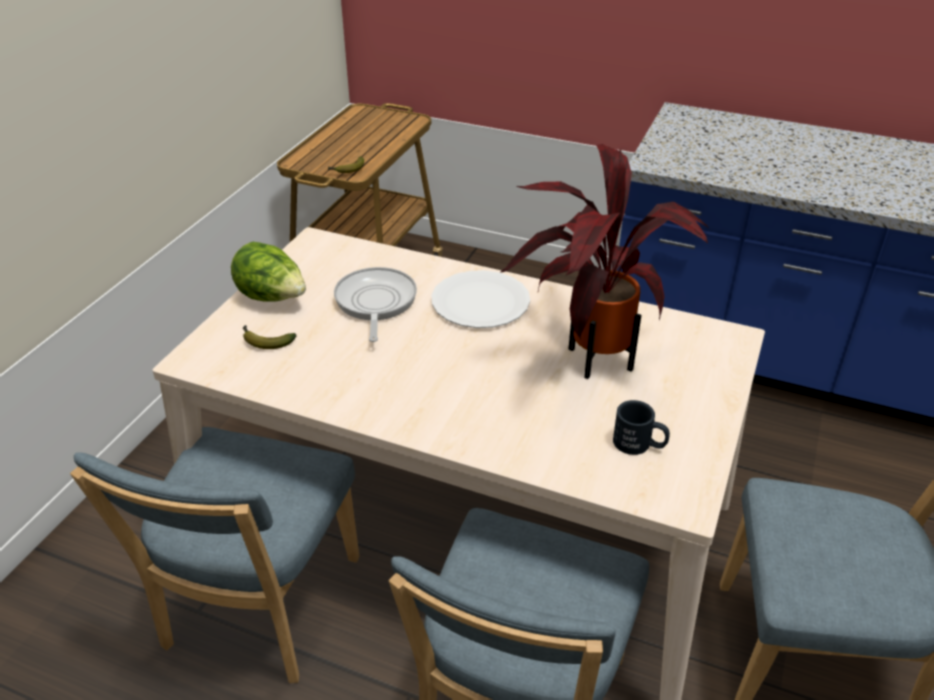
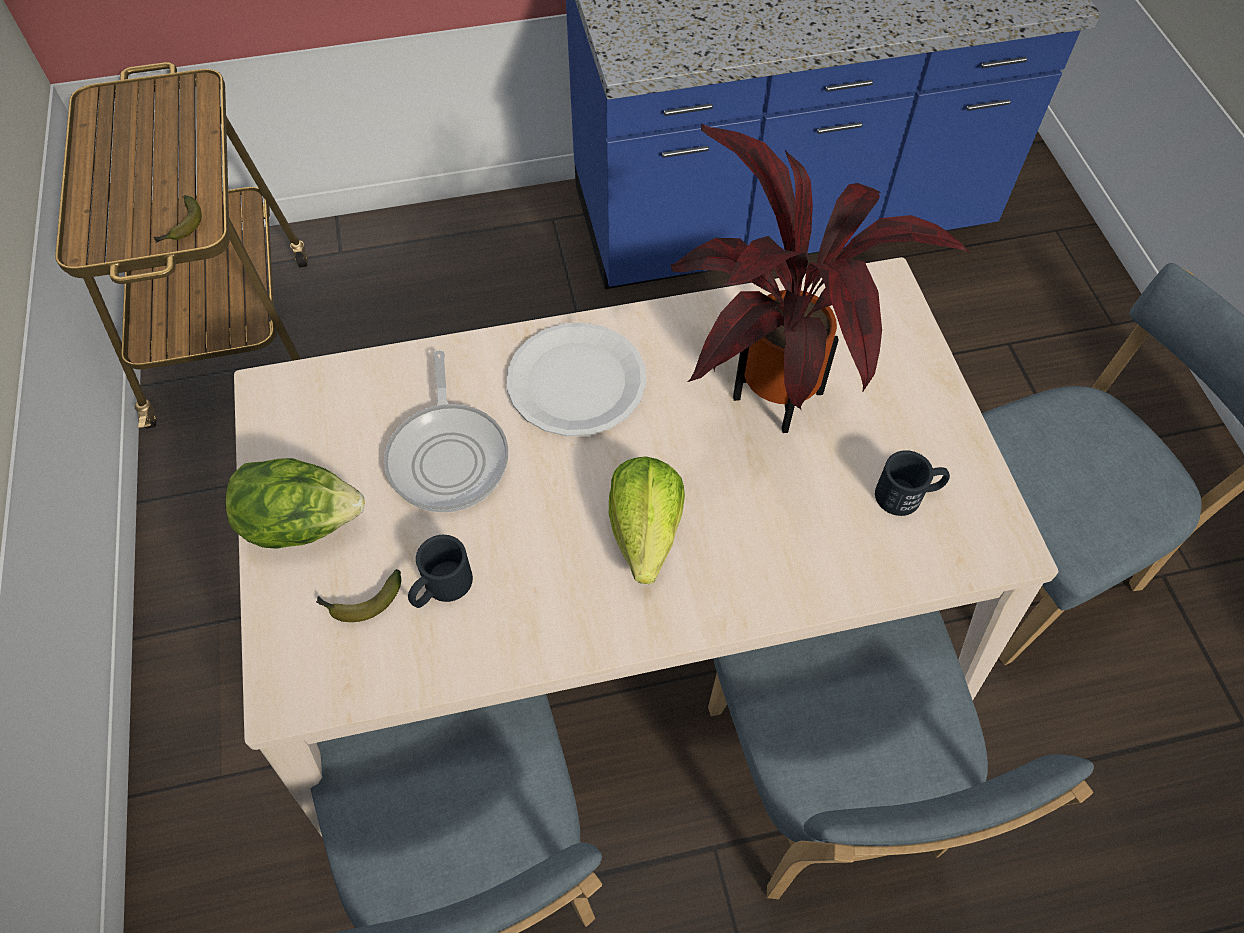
camera: 35 degrees left, 20 degrees up
frying pan [334,267,417,342] -> frying pan turned 150 degrees counterclockwise [384,350,508,513]
none -> black mug [408,535,473,608]
none -> lettuce [609,456,685,584]

